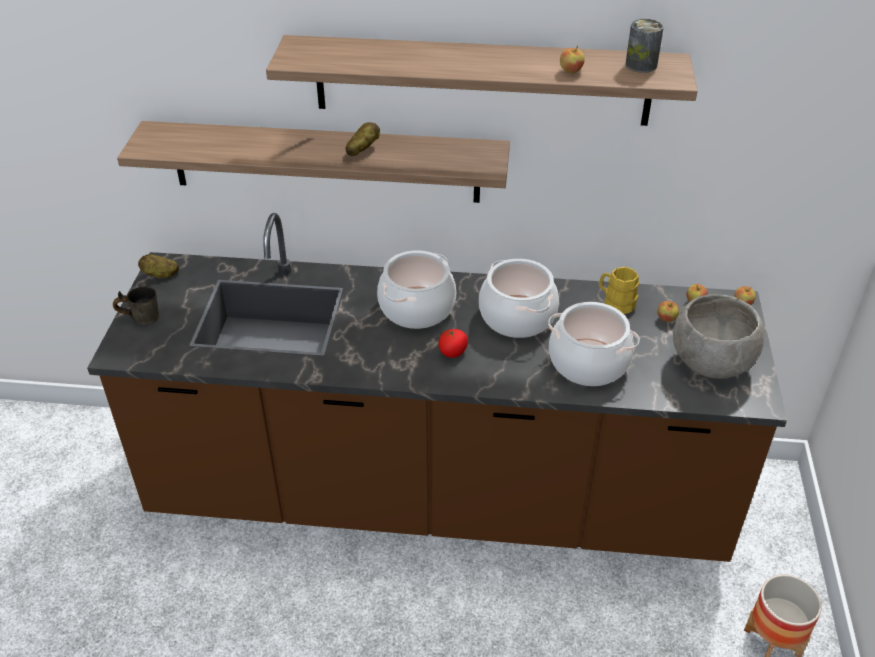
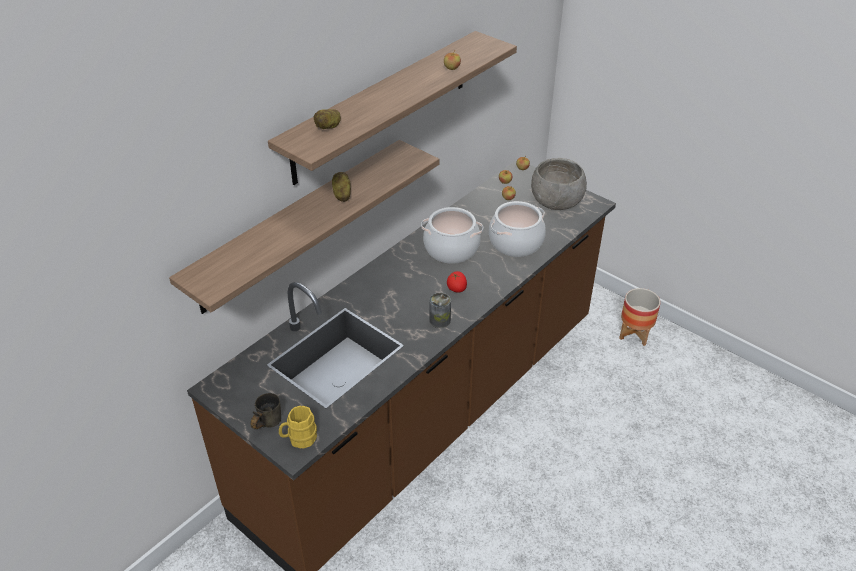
camera: 55 degrees left, 0 degrees up
potato [138,255,179,278] -> potato moved to [314,109,341,129]
cooking pot [377,250,456,329] -> none
yellow mug [599,267,639,314] -> yellow mug moved to [279,405,317,449]
can [626,19,664,73] -> can moved to [429,293,451,328]

